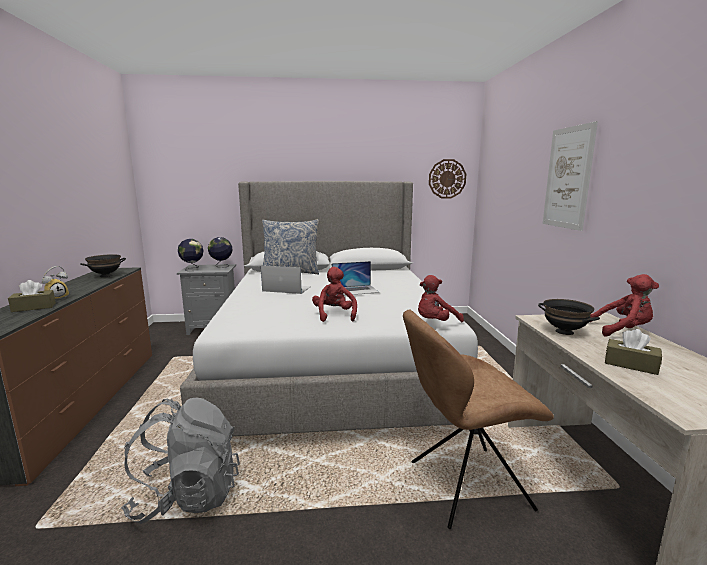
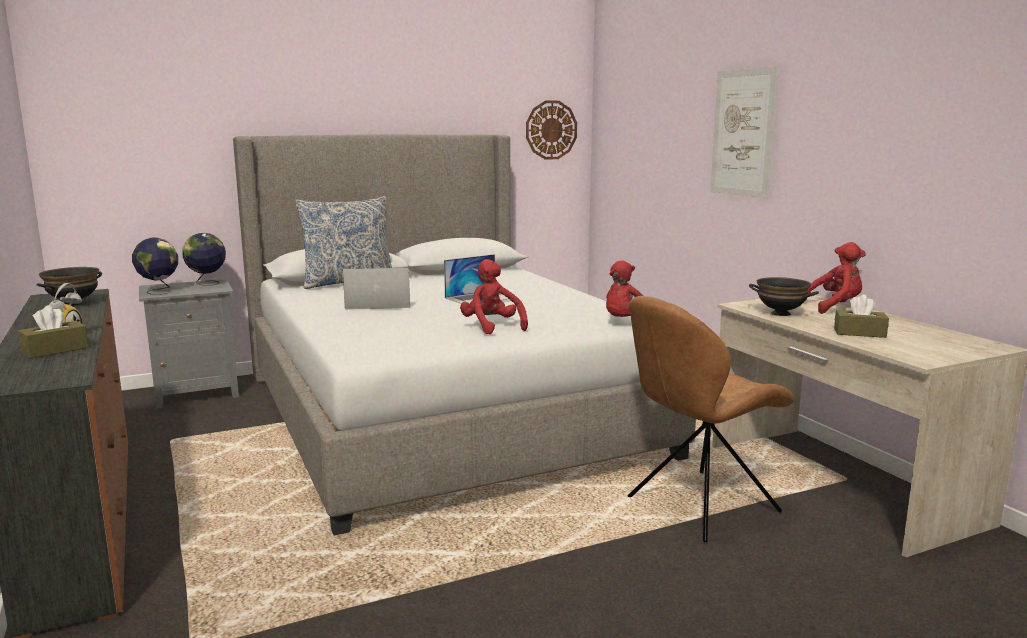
camera: 20 degrees left, 0 degrees up
grey backpack [121,398,240,524] -> none

